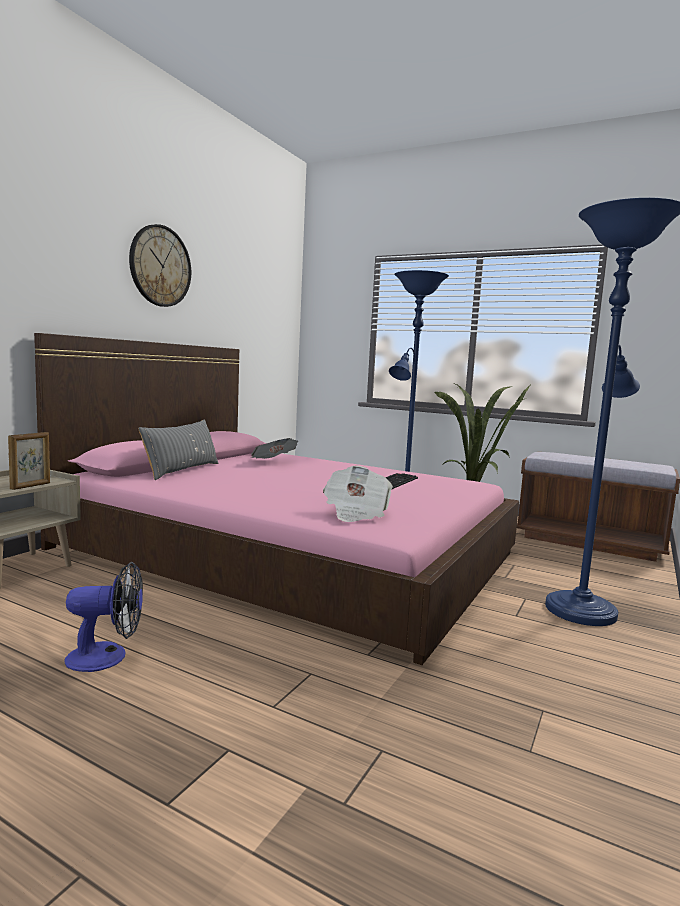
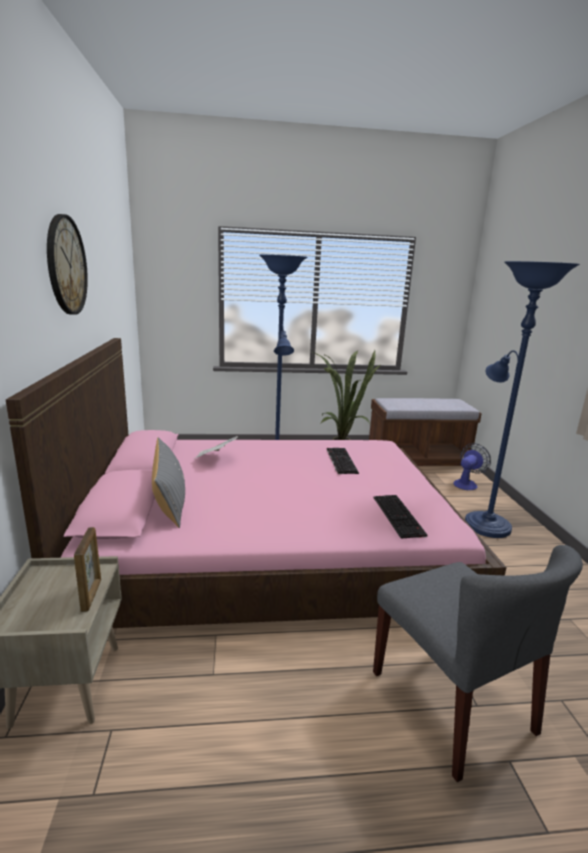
camera: 35 degrees left, 10 degrees up
fan [65,562,143,672] -> fan moved to [453,443,491,490]
newspaper [323,466,393,522] -> keyboard [373,495,428,539]
none -> grey chair [373,545,583,782]

